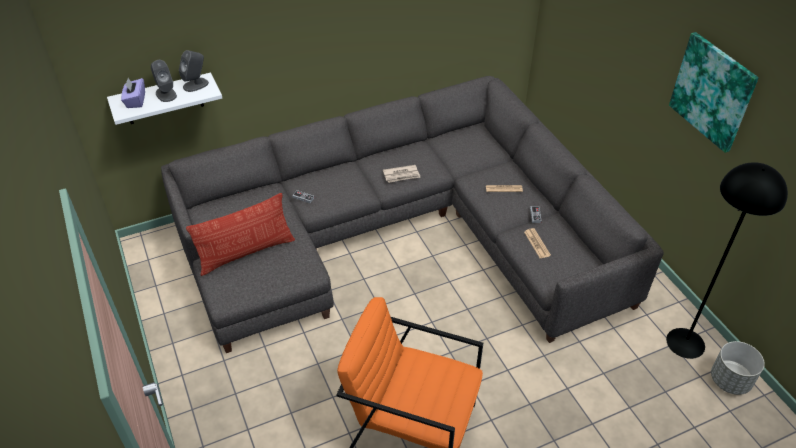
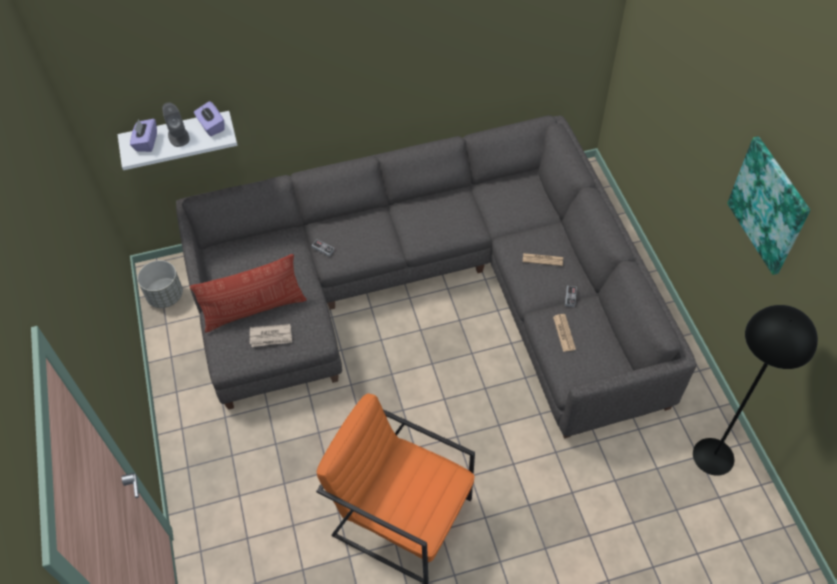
camera: 10 degrees right, 10 degrees up
grey speaker [179,50,209,92] -> purple tissue box [194,101,225,136]
newspaper [383,165,421,183] -> newspaper moved to [250,324,292,347]
grey planter [711,341,765,395] -> grey planter moved to [137,260,183,308]

